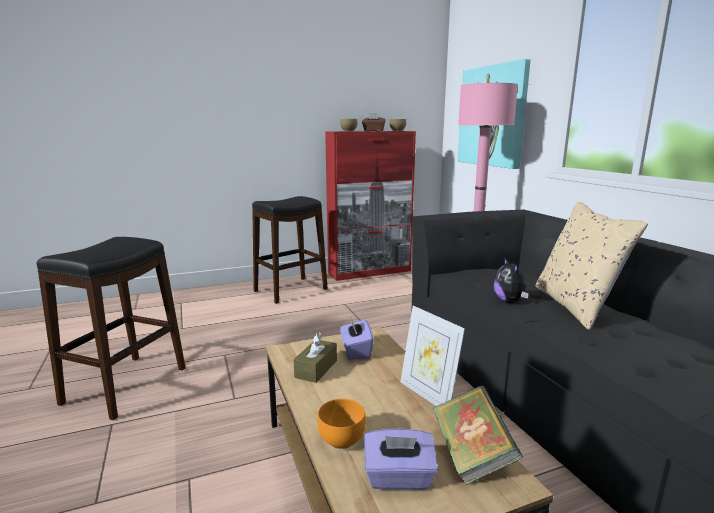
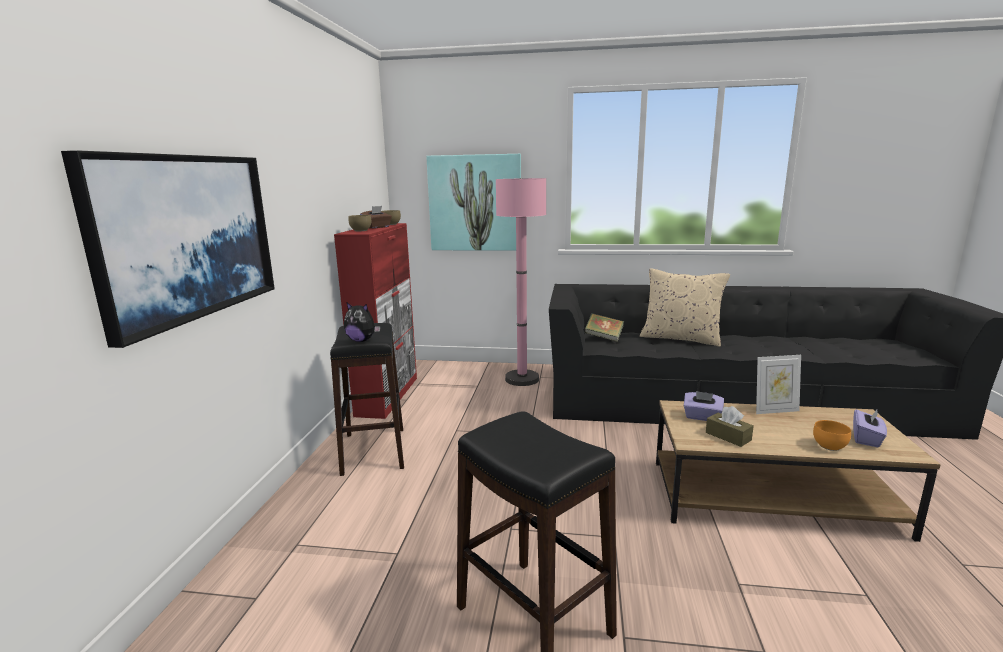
camera: 60 degrees left, 0 degrees up
book [433,385,523,485] -> book moved to [584,313,624,342]
plush toy [494,257,529,303] -> plush toy moved to [344,303,381,342]
none -> picture [61,150,275,348]

